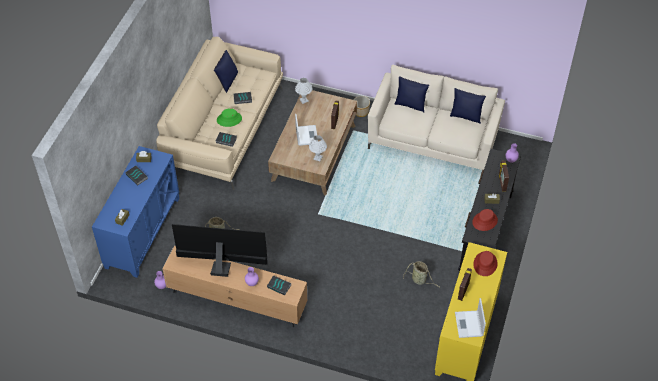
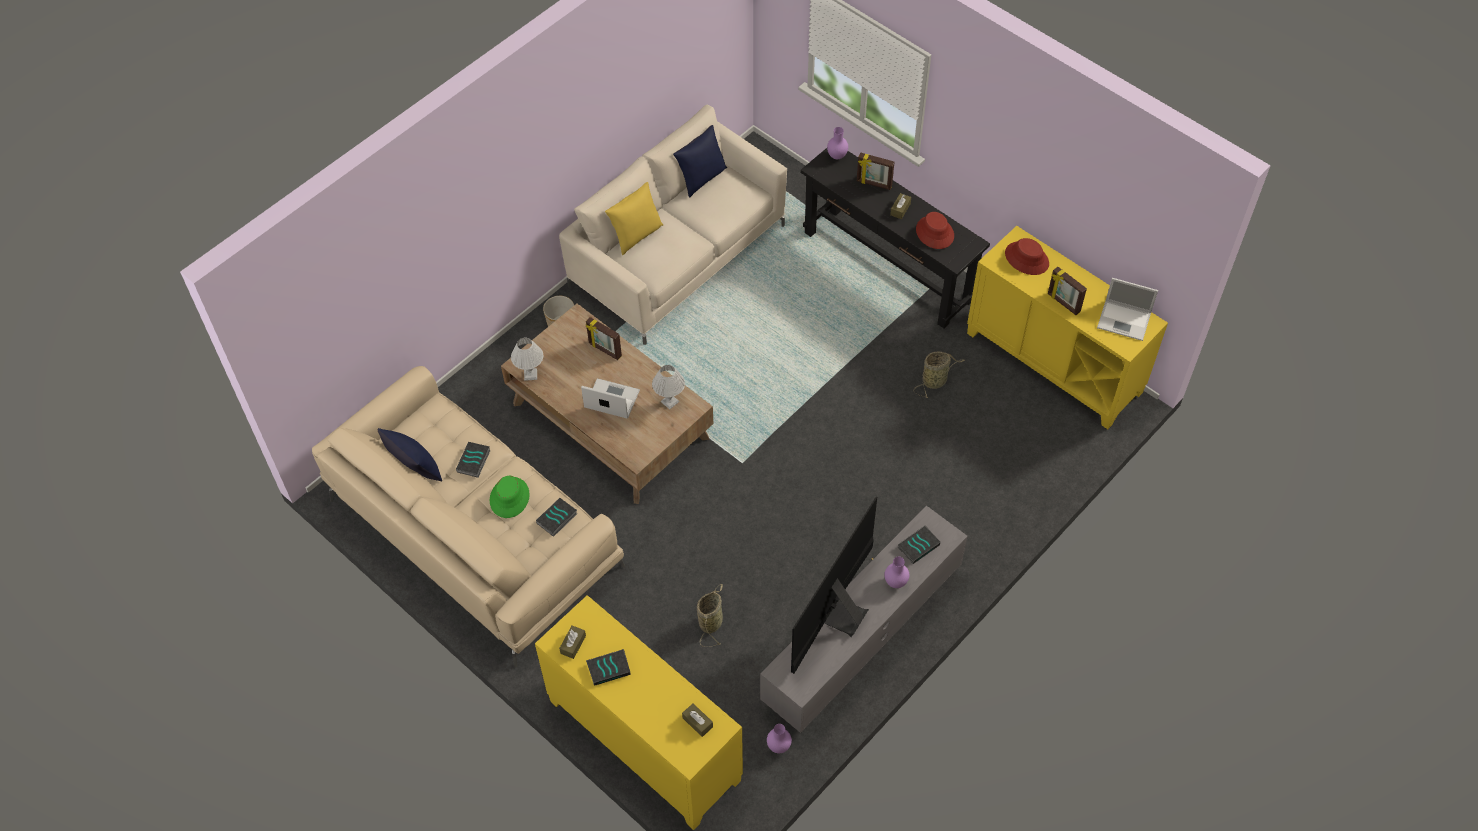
camera: 65 degrees left, 5 degrees up
blue cabinet [92,146,179,278] -> yellow cabinet [535,595,743,830]
brown tv stand [162,246,307,327] -> grey tv stand [760,505,967,733]
blue pillow [395,76,429,112] -> yellow pillow [605,182,663,255]

